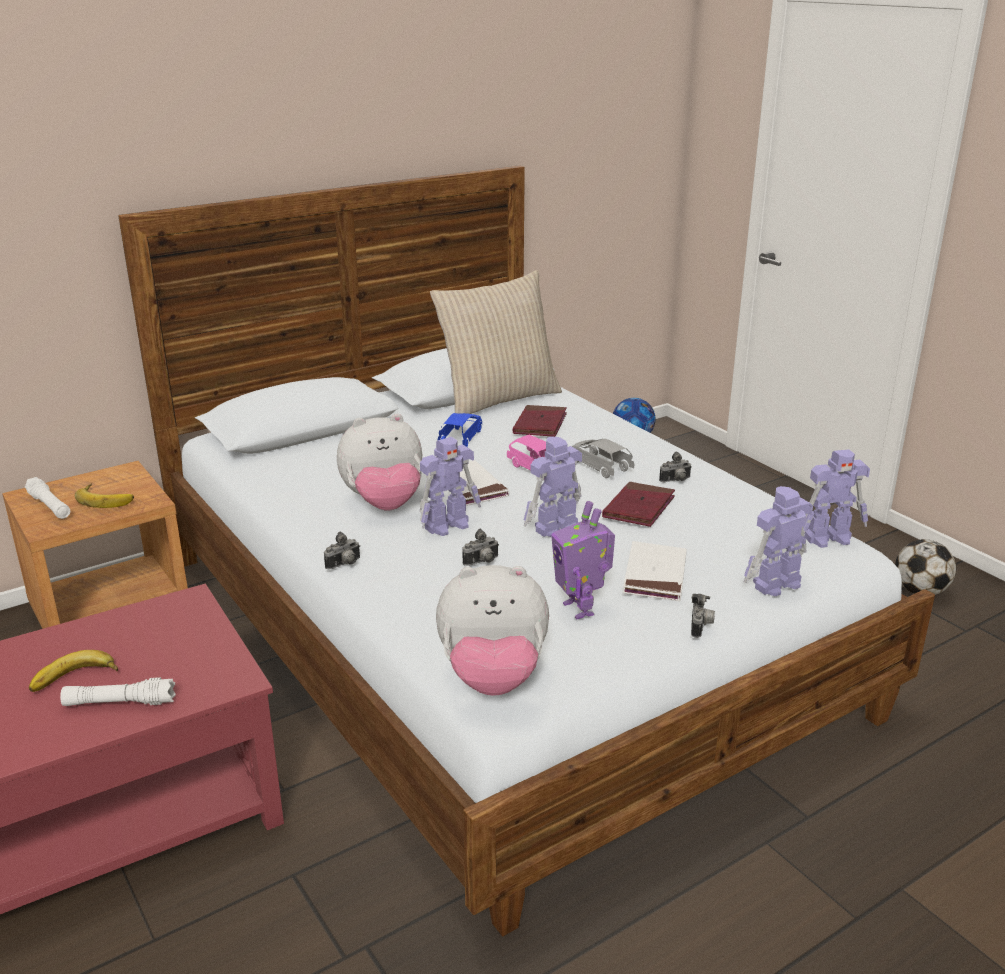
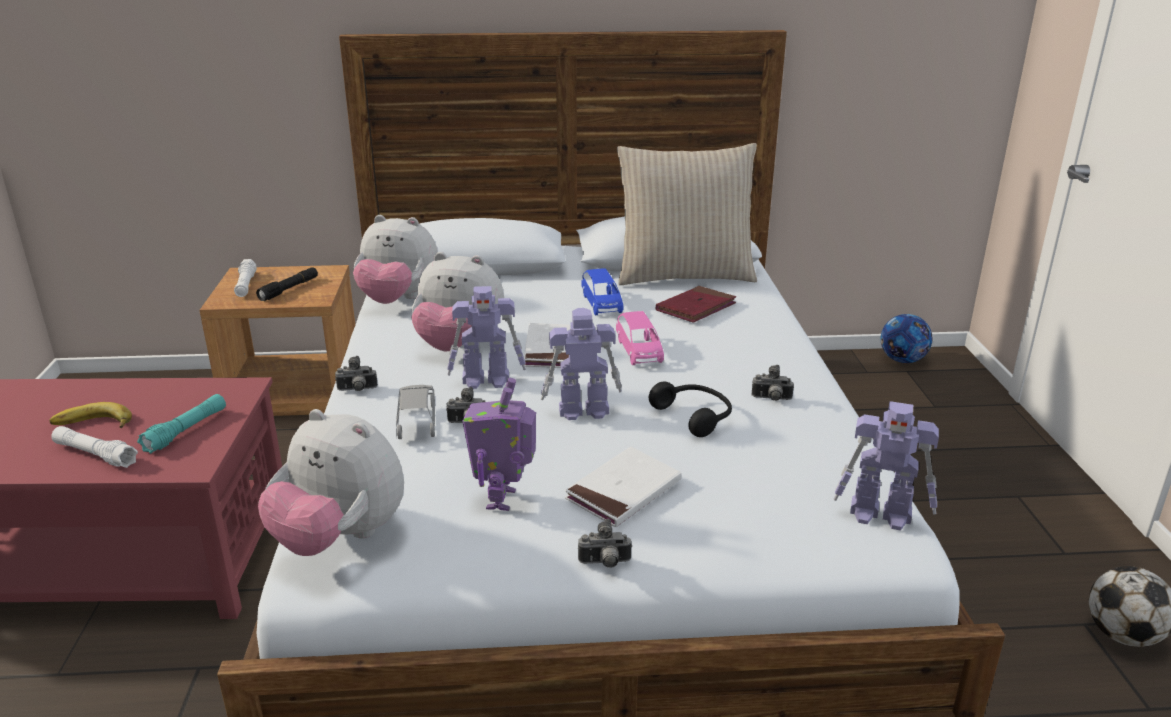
camera: 30 degrees right, 0 degrees up
banana [75,484,134,508] -> black flashlight [256,268,318,301]
blue toy car [438,413,482,447] -> blue toy car turned 120 degrees clockwise [581,268,623,315]
grey toy car [572,439,634,478] -> grey toy car moved to [396,385,435,439]
red book [602,482,675,527] -> black headphones [649,381,732,437]
camera [691,594,715,638] -> camera turned 45 degrees clockwise [578,519,632,568]
toy robot [744,486,813,596] -> none
none -> turquoise flashlight [137,394,226,454]
none -> plush toy [353,215,438,304]

